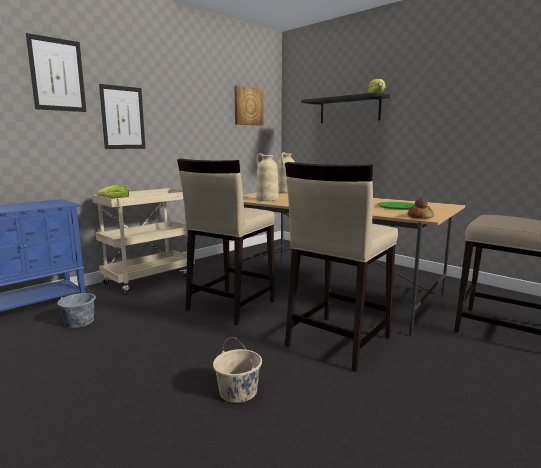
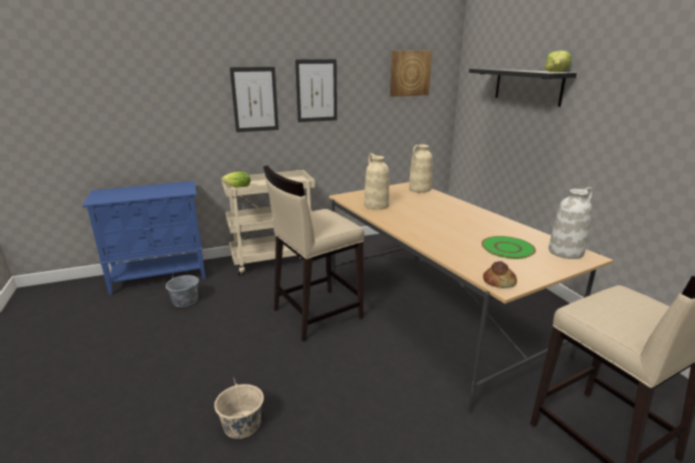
camera: 25 degrees right, 10 degrees up
picture [26,33,86,112] -> picture moved to [295,59,337,122]
beige stool [285,162,398,372] -> none
none -> white vase [548,187,593,259]

